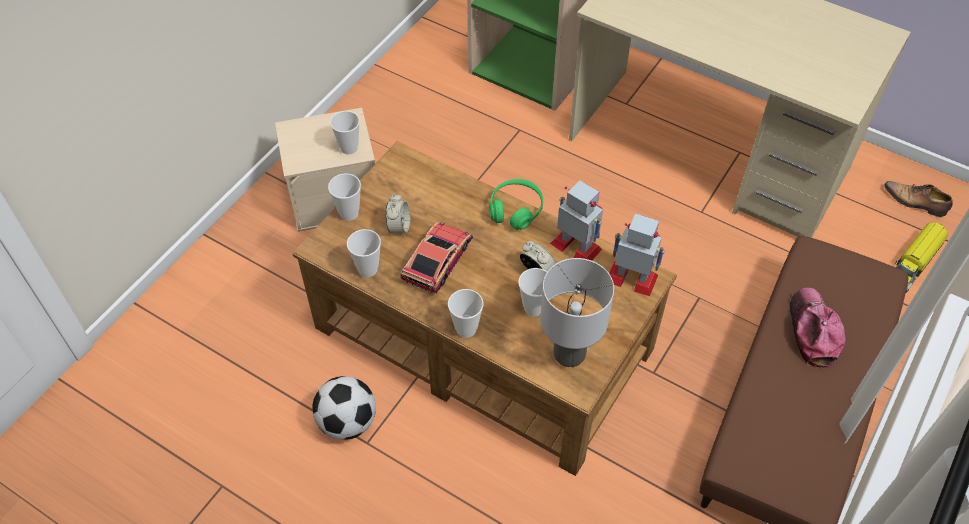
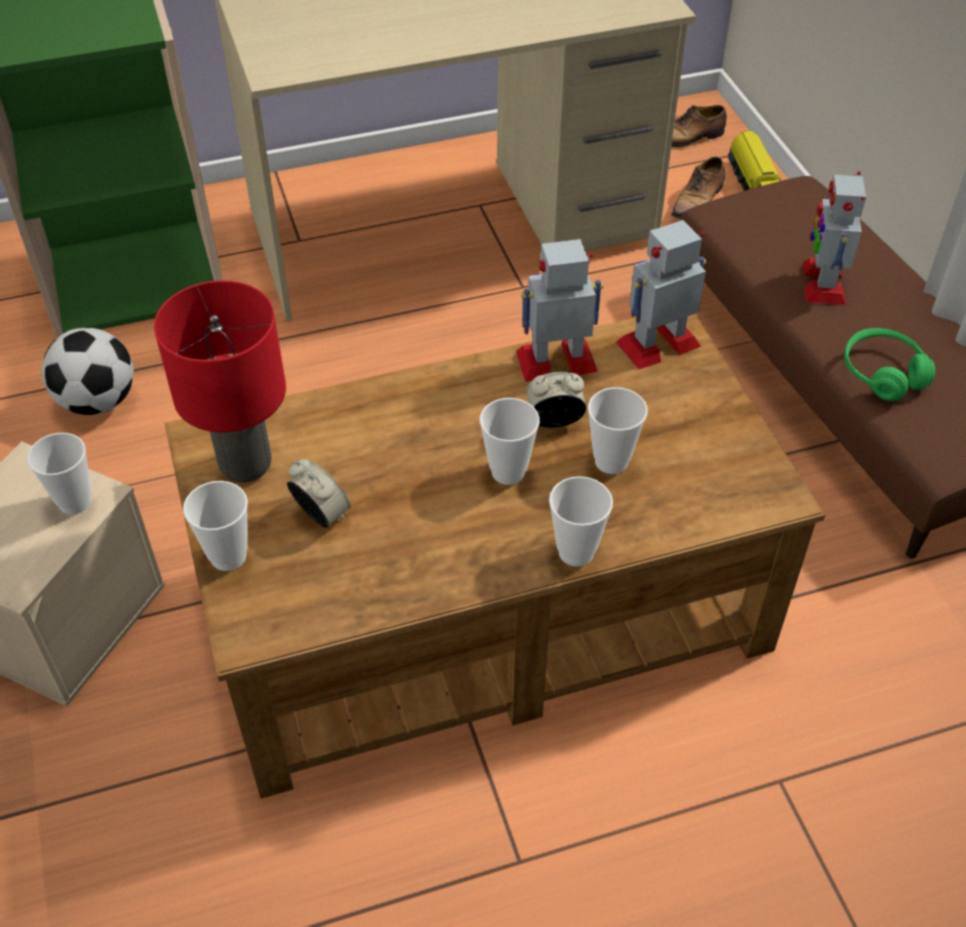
camera: 50 degrees left, 5 degrees down
football [312,376,376,440] -> football moved to [42,328,134,415]
cup [347,229,381,277] -> cup moved to [480,398,540,485]
toy car [400,222,473,293] -> none
green headphones [490,179,543,230] -> green headphones moved to [844,328,935,401]
white table lamp [540,258,614,367] -> none
cap [790,288,846,369] -> toy robot [803,171,866,305]
none -> red table lamp [154,280,286,482]
none -> shoe [671,157,725,219]

